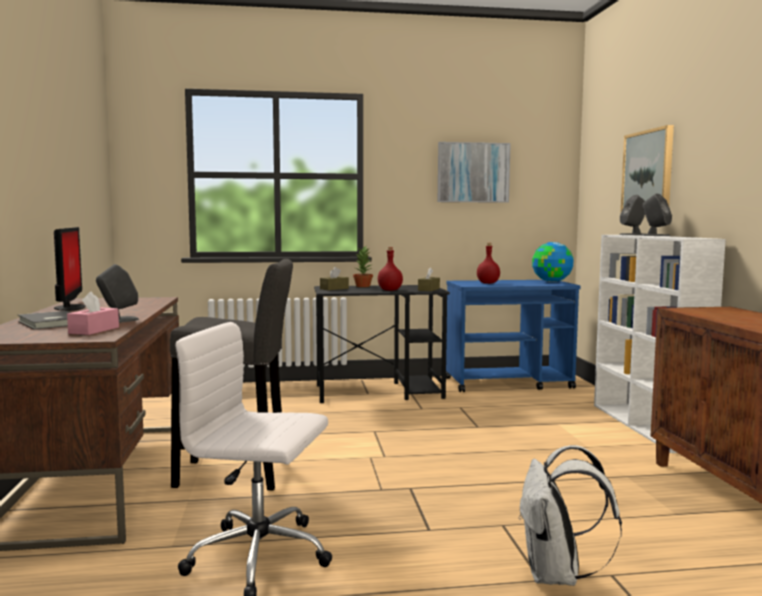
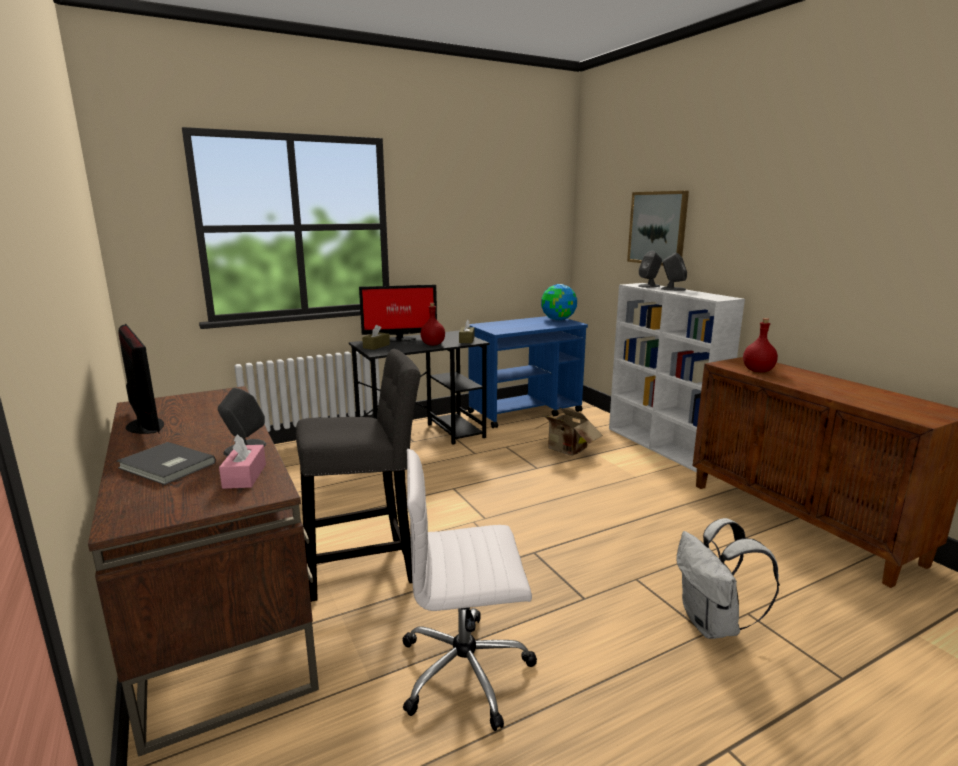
camera: 20 degrees left, 10 degrees up
potted plant [353,246,373,287] -> monitor [359,285,437,341]
picture [438,142,511,203] -> none
red bottle [477,243,500,284] -> red bottle moved to [743,318,778,372]
none -> cardboard box [537,408,603,456]

